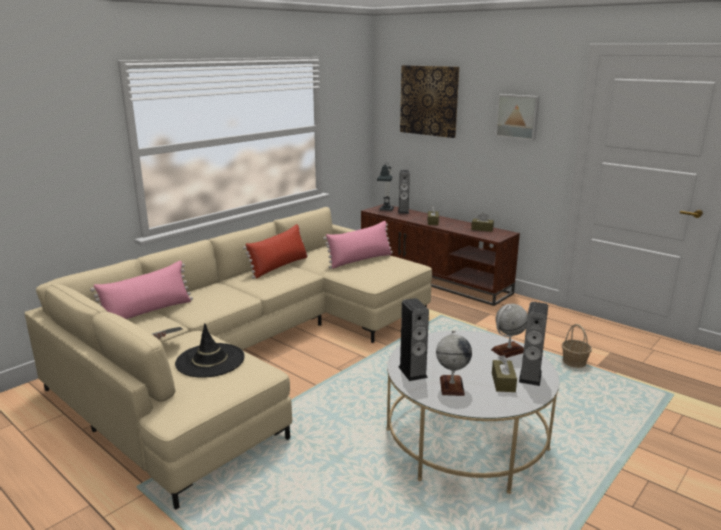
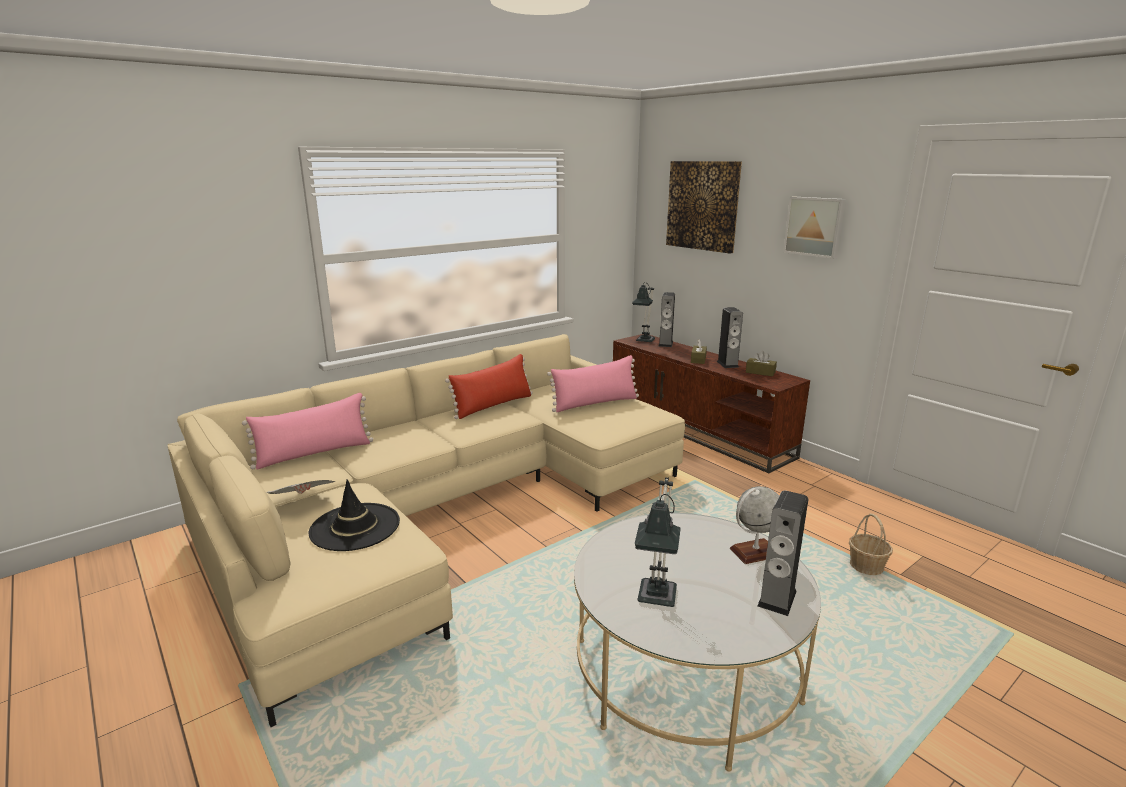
camera: 10 degrees right, 0 degrees up
speaker [398,298,429,381] -> speaker moved to [717,307,743,368]
globe [436,331,472,396] -> table lamp [635,477,681,607]
brown tissue box [492,355,517,392] -> none

